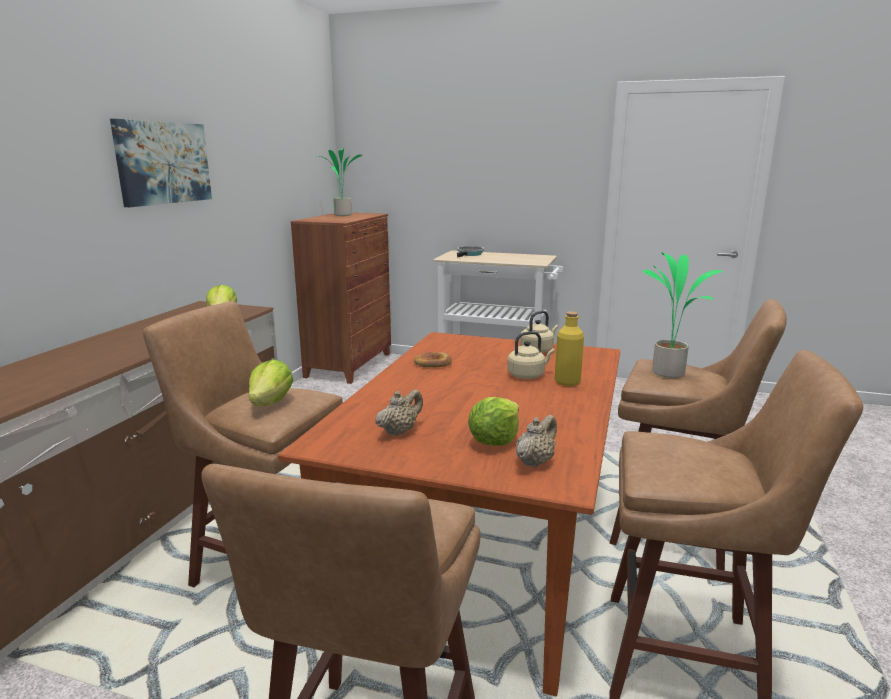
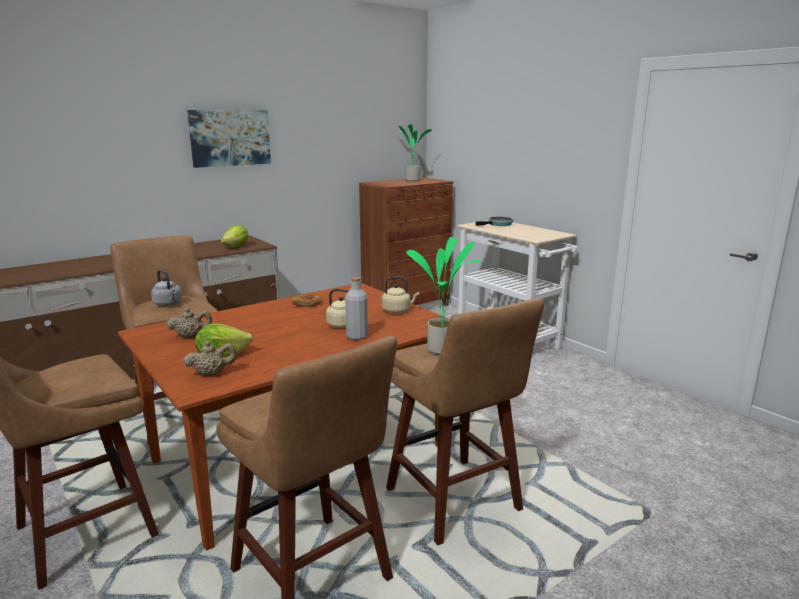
camera: 35 degrees right, 0 degrees up
lettuce [249,359,293,406] -> grey kettle [151,269,182,306]
yellow bottle [555,311,584,386] -> grey bottle [345,277,368,340]

